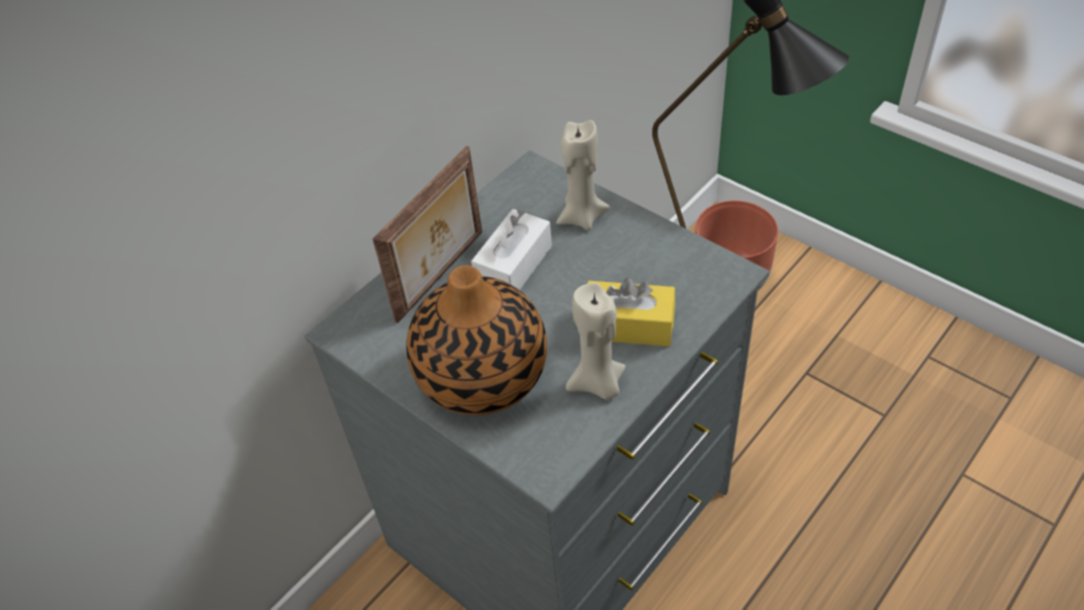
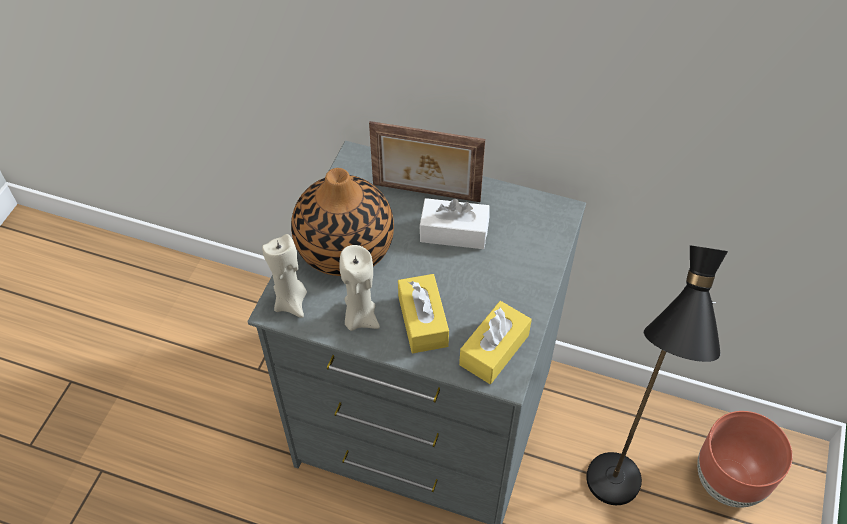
camera: 65 degrees right, 5 degrees up
beige candle [556,120,610,230] -> beige candle moved to [262,234,307,318]
none -> yellow tissue box [459,301,532,384]

